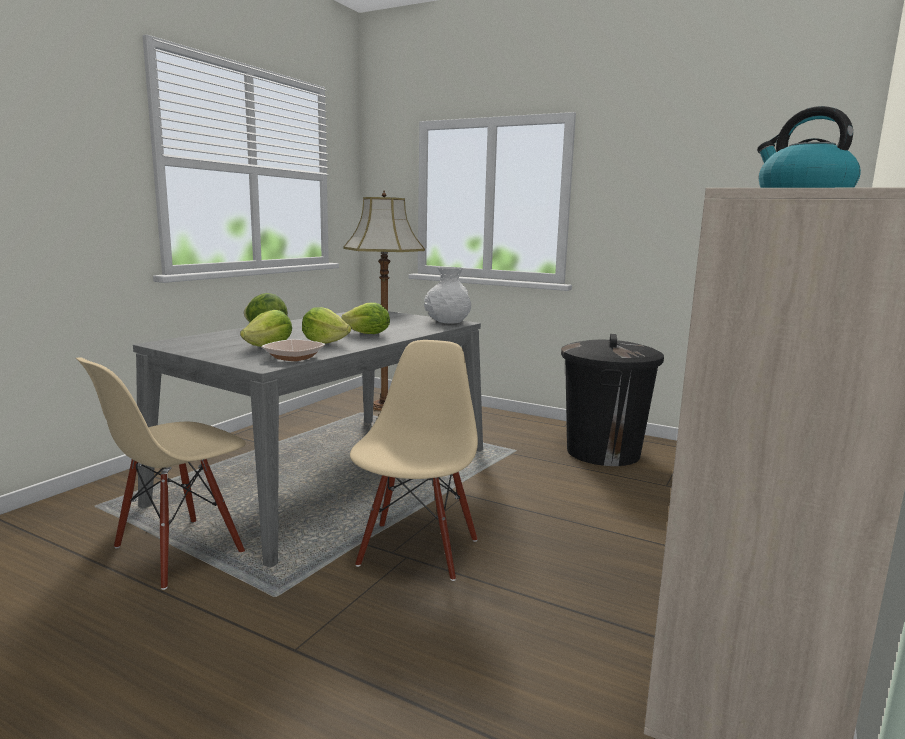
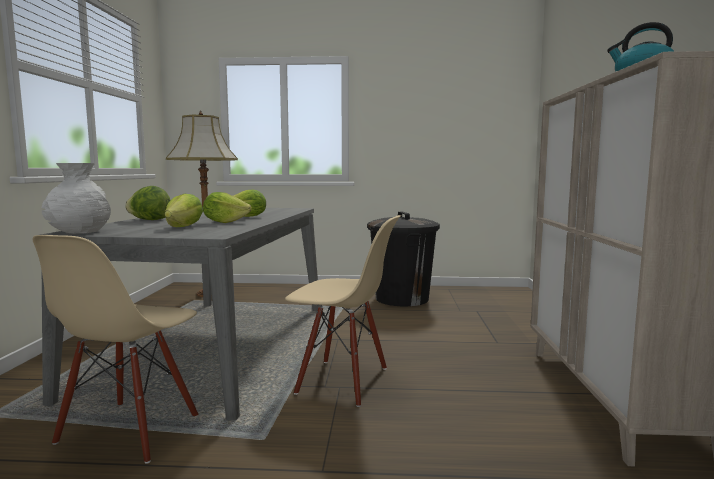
camera: 25 degrees left, 5 degrees down
bowl [261,339,325,361] -> none
beige chair [350,340,478,581] -> beige chair turned 120 degrees clockwise [285,215,401,407]
white vase [424,267,471,324] -> white vase moved to [41,163,111,234]

